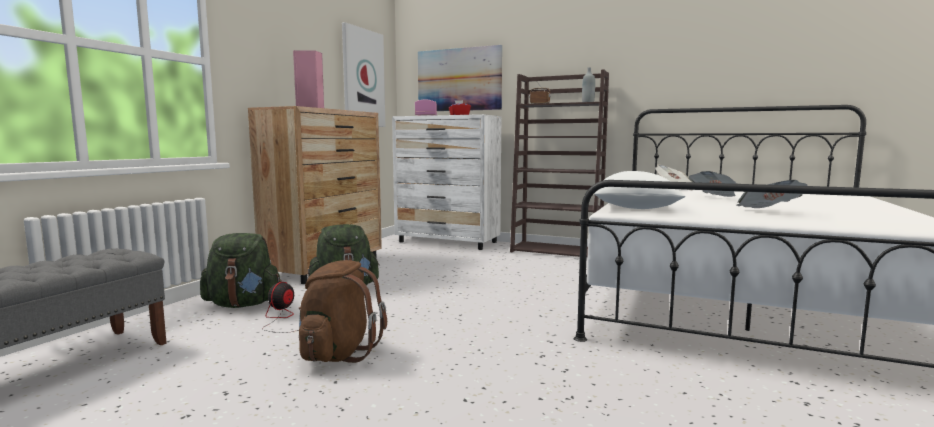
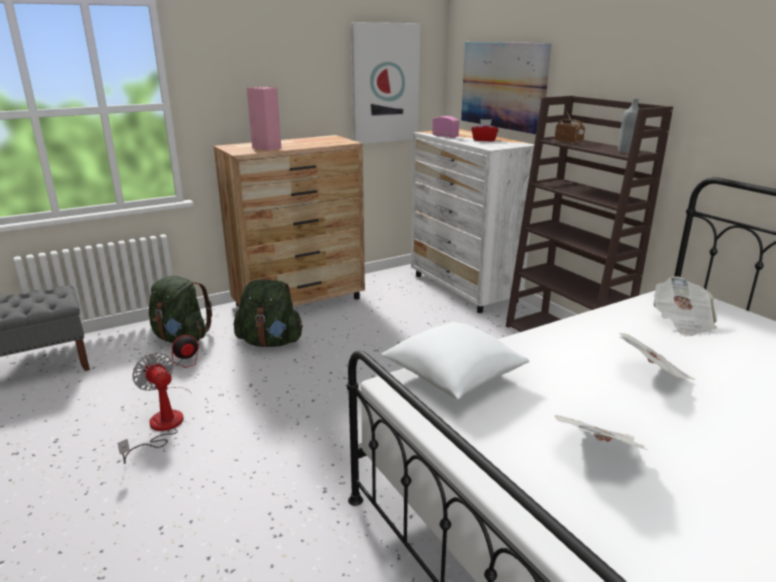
camera: 35 degrees right, 15 degrees up
brown backpack [299,260,387,363] -> fan [118,352,184,464]

